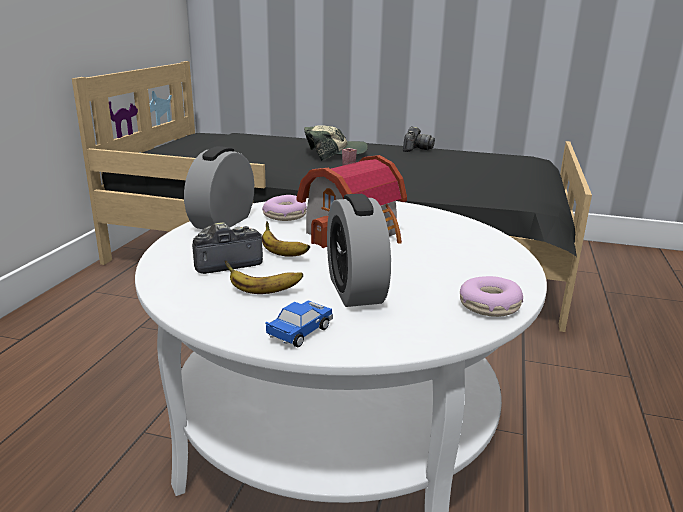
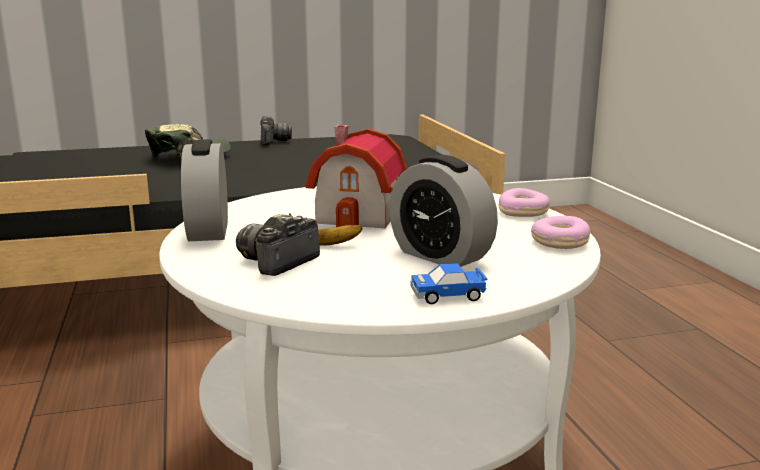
camera: 30 degrees left, 5 degrees down
banana [225,261,303,294] -> none
donut [262,195,307,221] -> donut moved to [499,188,550,217]
toy car [266,300,333,347] -> toy car turned 105 degrees counterclockwise [411,263,487,304]

